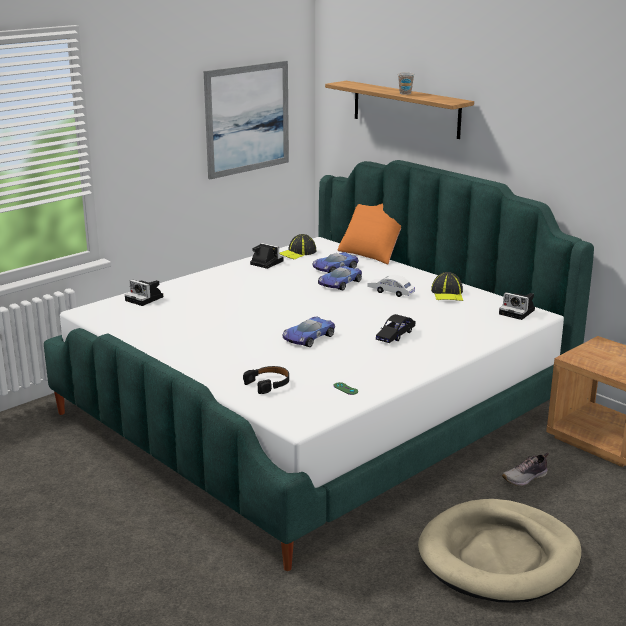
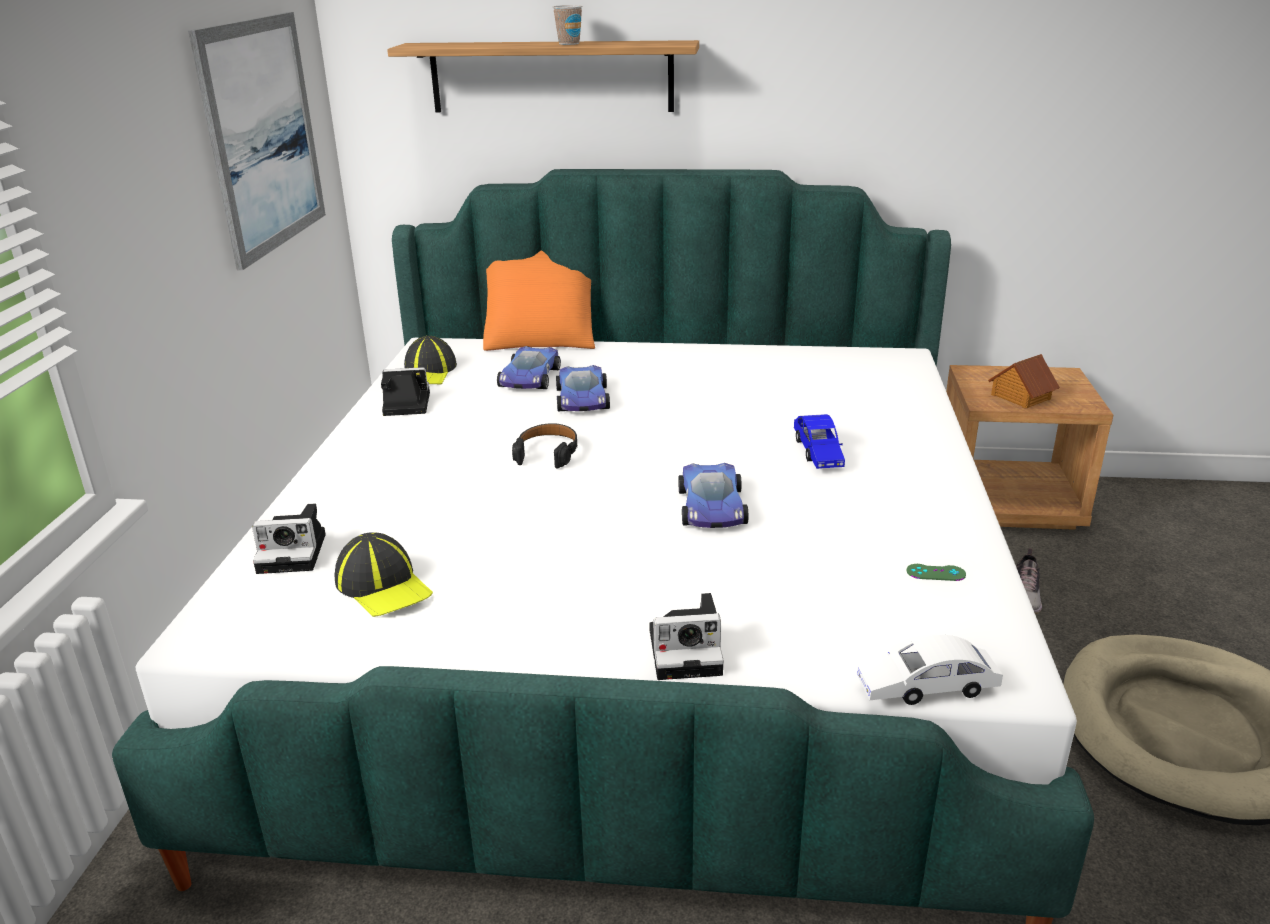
camera: 40 degrees left, 5 degrees up
black headphones [243,366,289,394] -> black headphones moved to [512,423,577,469]
white toy car [367,275,415,297] -> white toy car moved to [856,635,1003,705]
black toy car [376,314,415,343] -> blue toy car [794,414,845,469]
cap [431,272,463,301] -> cap moved to [334,532,433,617]
camera [499,292,535,320] -> camera moved to [649,593,724,680]
none -> toy house [988,354,1060,409]

